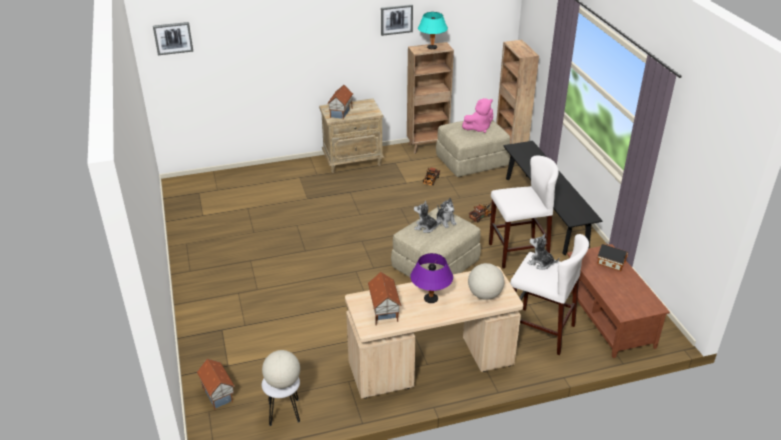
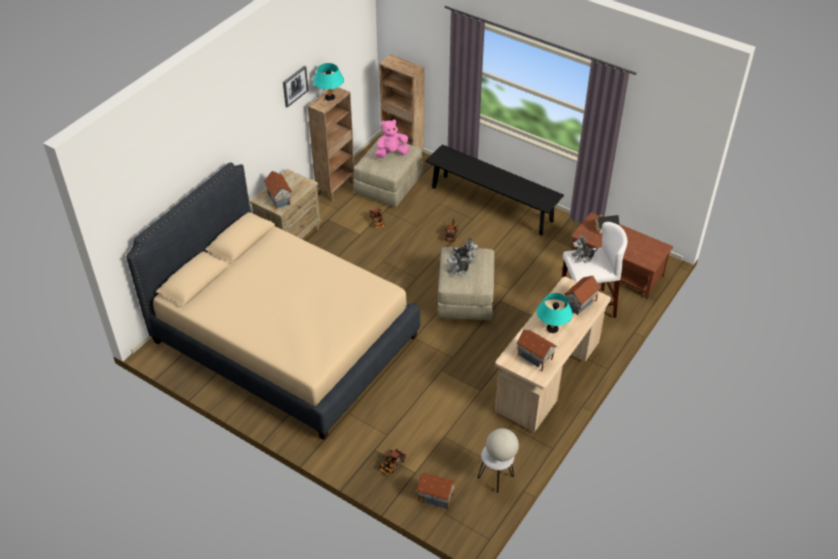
camera: 40 degrees left, 10 degrees up
picture [153,22,193,55] -> none
purple table lamp [410,253,453,303] -> turquoise table lamp [537,293,573,333]
pink plush toy [462,98,493,133] -> pink plush toy turned 135 degrees counterclockwise [375,119,410,158]
globe [468,263,504,300] -> toy house [564,276,601,316]
white stool [489,155,559,269] -> none
none -> beige bed [126,162,420,440]
none -> toy truck [380,448,406,476]

